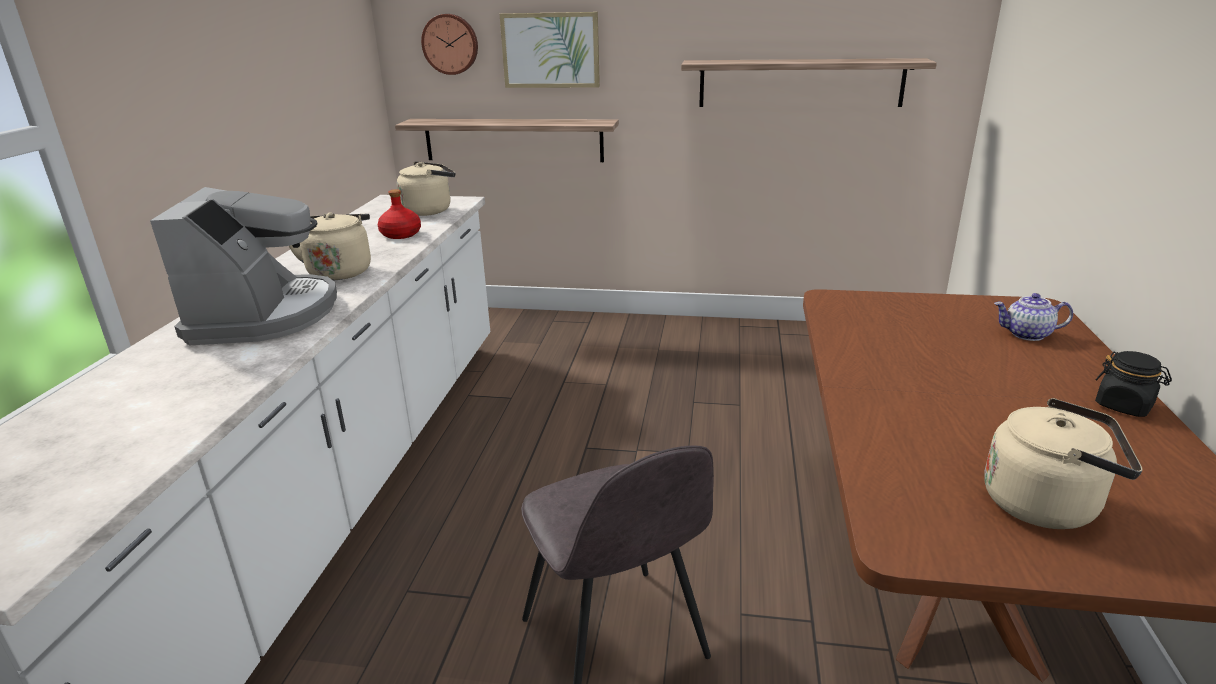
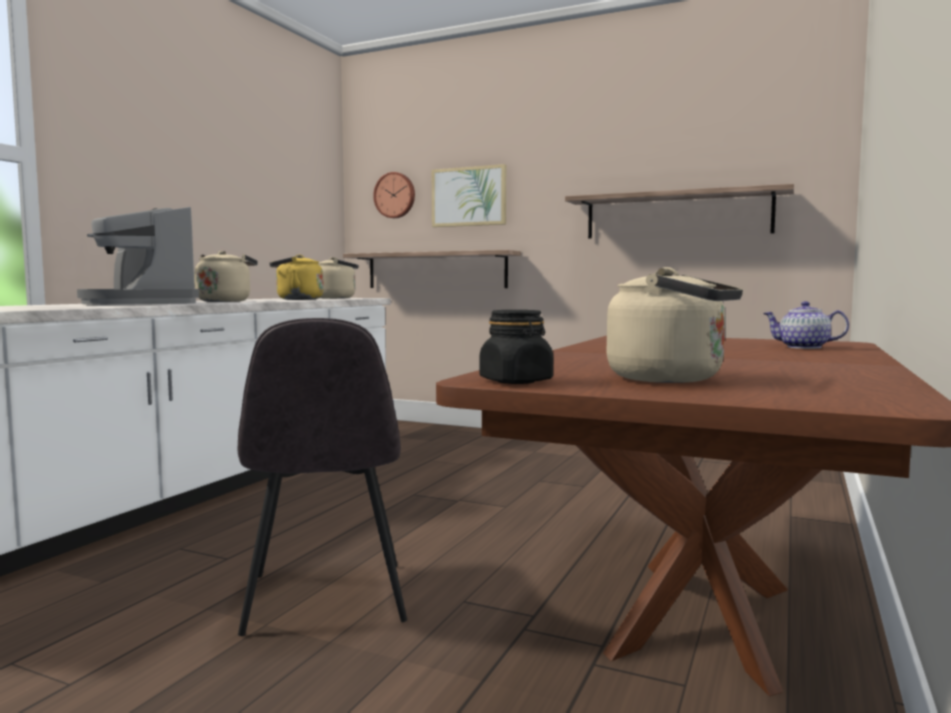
camera: 15 degrees right, 20 degrees down
coffee machine [150,187,337,345] -> coffee machine turned 135 degrees clockwise [77,207,199,305]
red bottle [378,189,421,239] -> yellow kettle [269,255,324,300]
black jar [1095,351,1172,417] -> black jar moved to [479,310,553,384]

